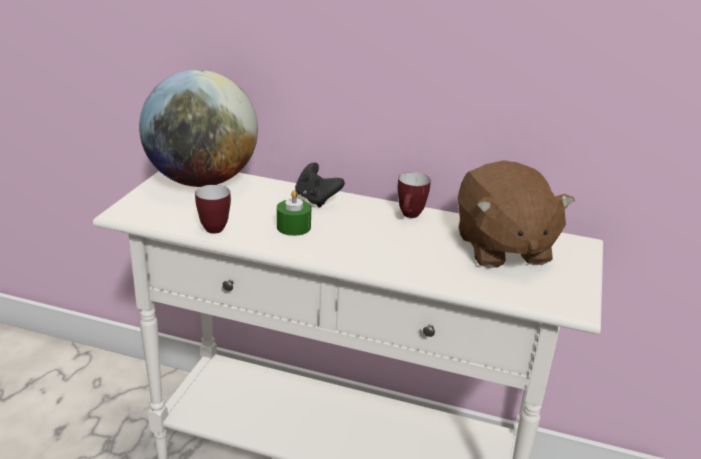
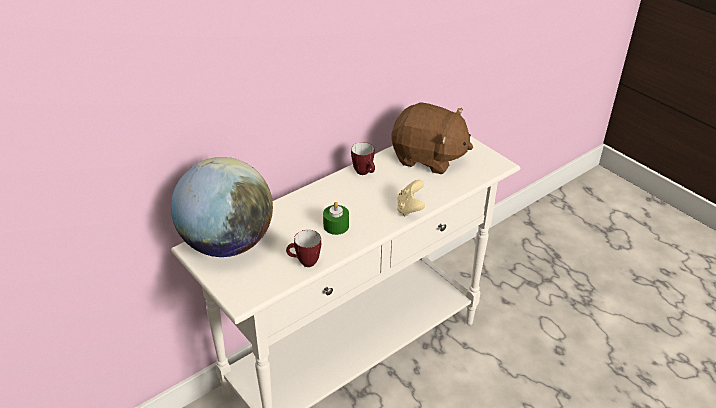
camera: 55 degrees left, 10 degrees up
black game controller [295,162,345,208] -> none
none -> beige game controller [397,180,425,217]

